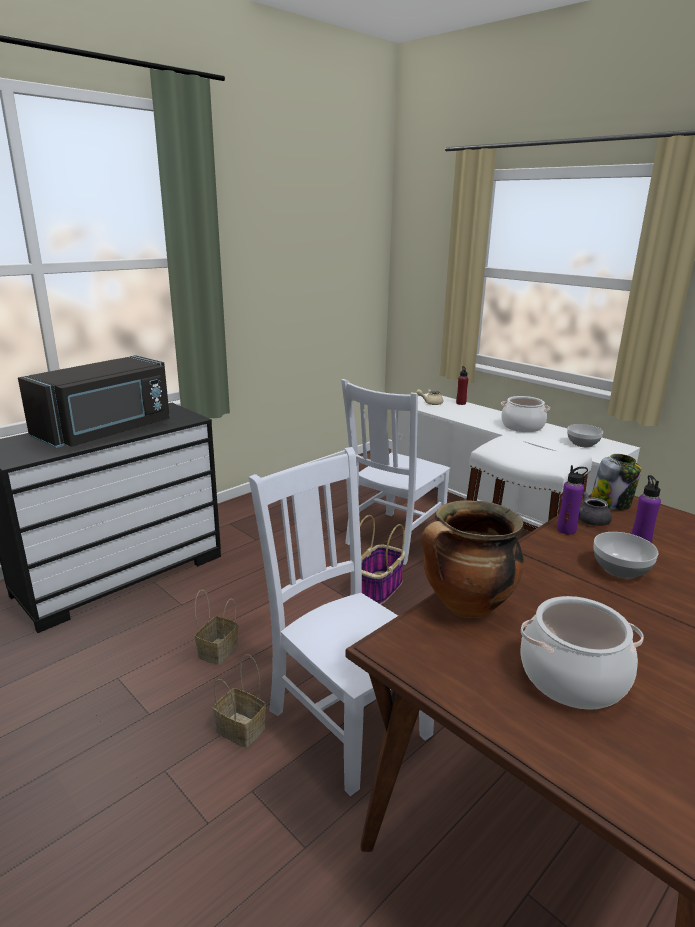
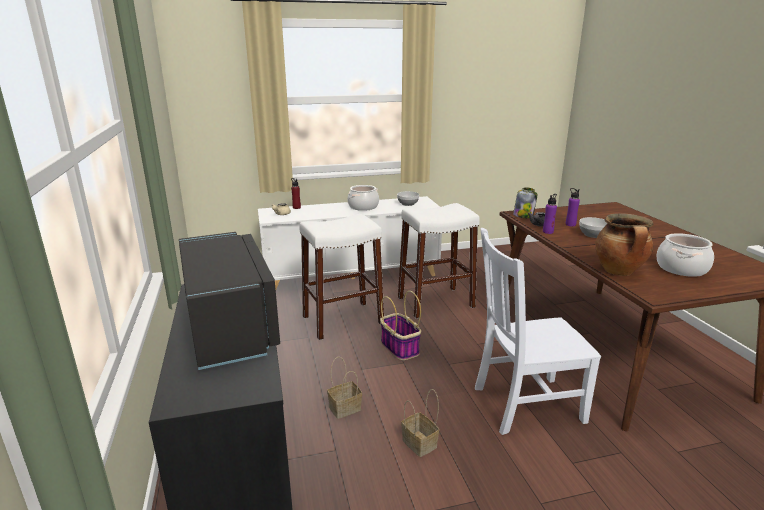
camera: 60 degrees left, 0 degrees up
basket [213,655,266,748] -> basket moved to [327,357,362,419]
white chair [341,379,450,565] -> white stool [299,214,384,340]

